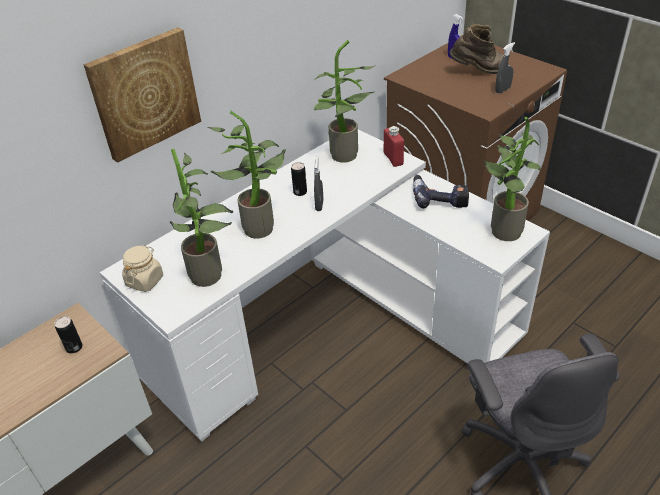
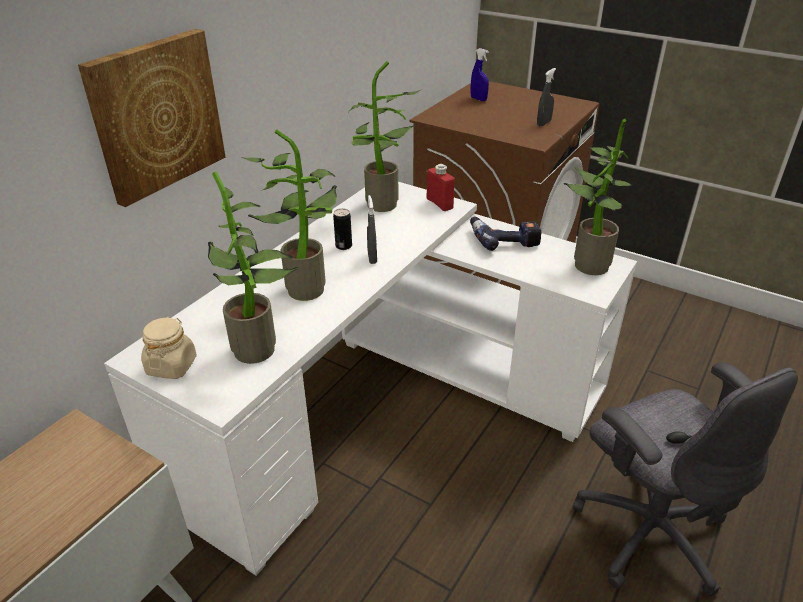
camera: 15 degrees left, 5 degrees down
can [54,316,83,353] -> none
brown boot [450,24,504,74] -> none

